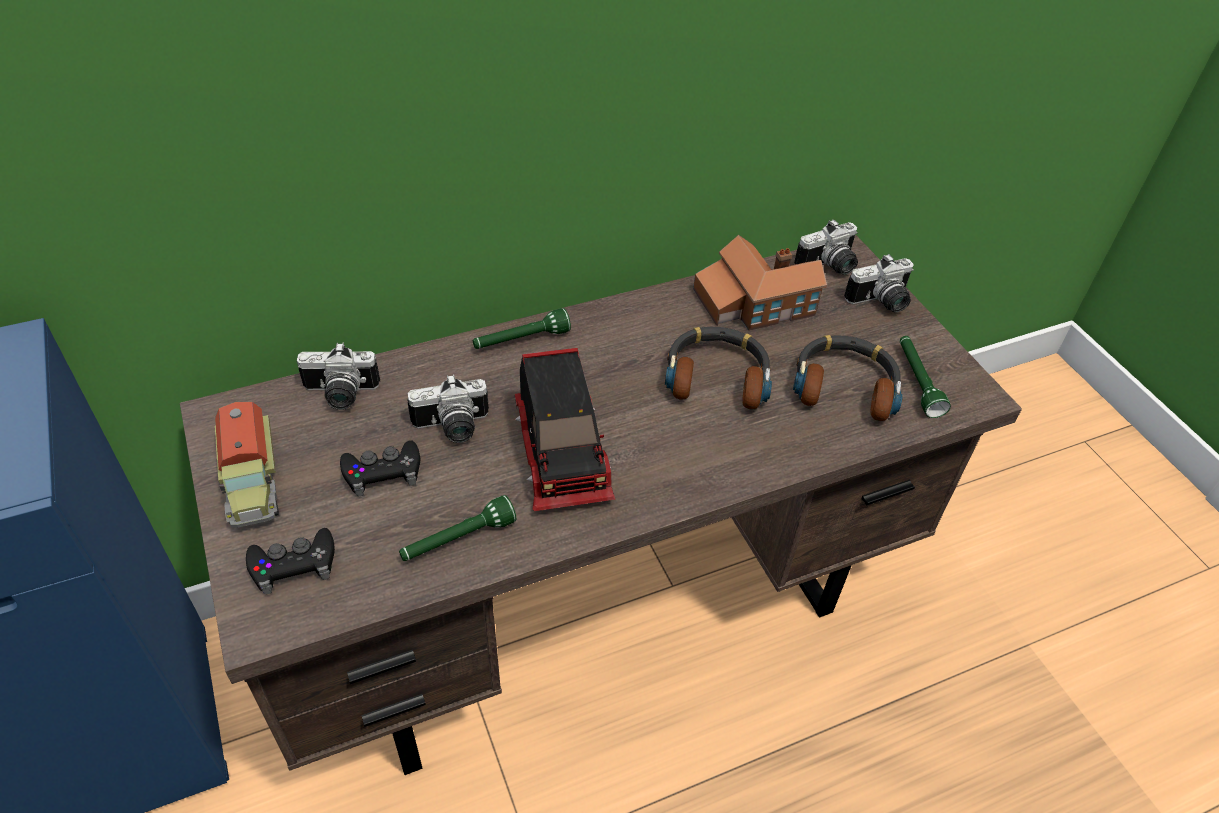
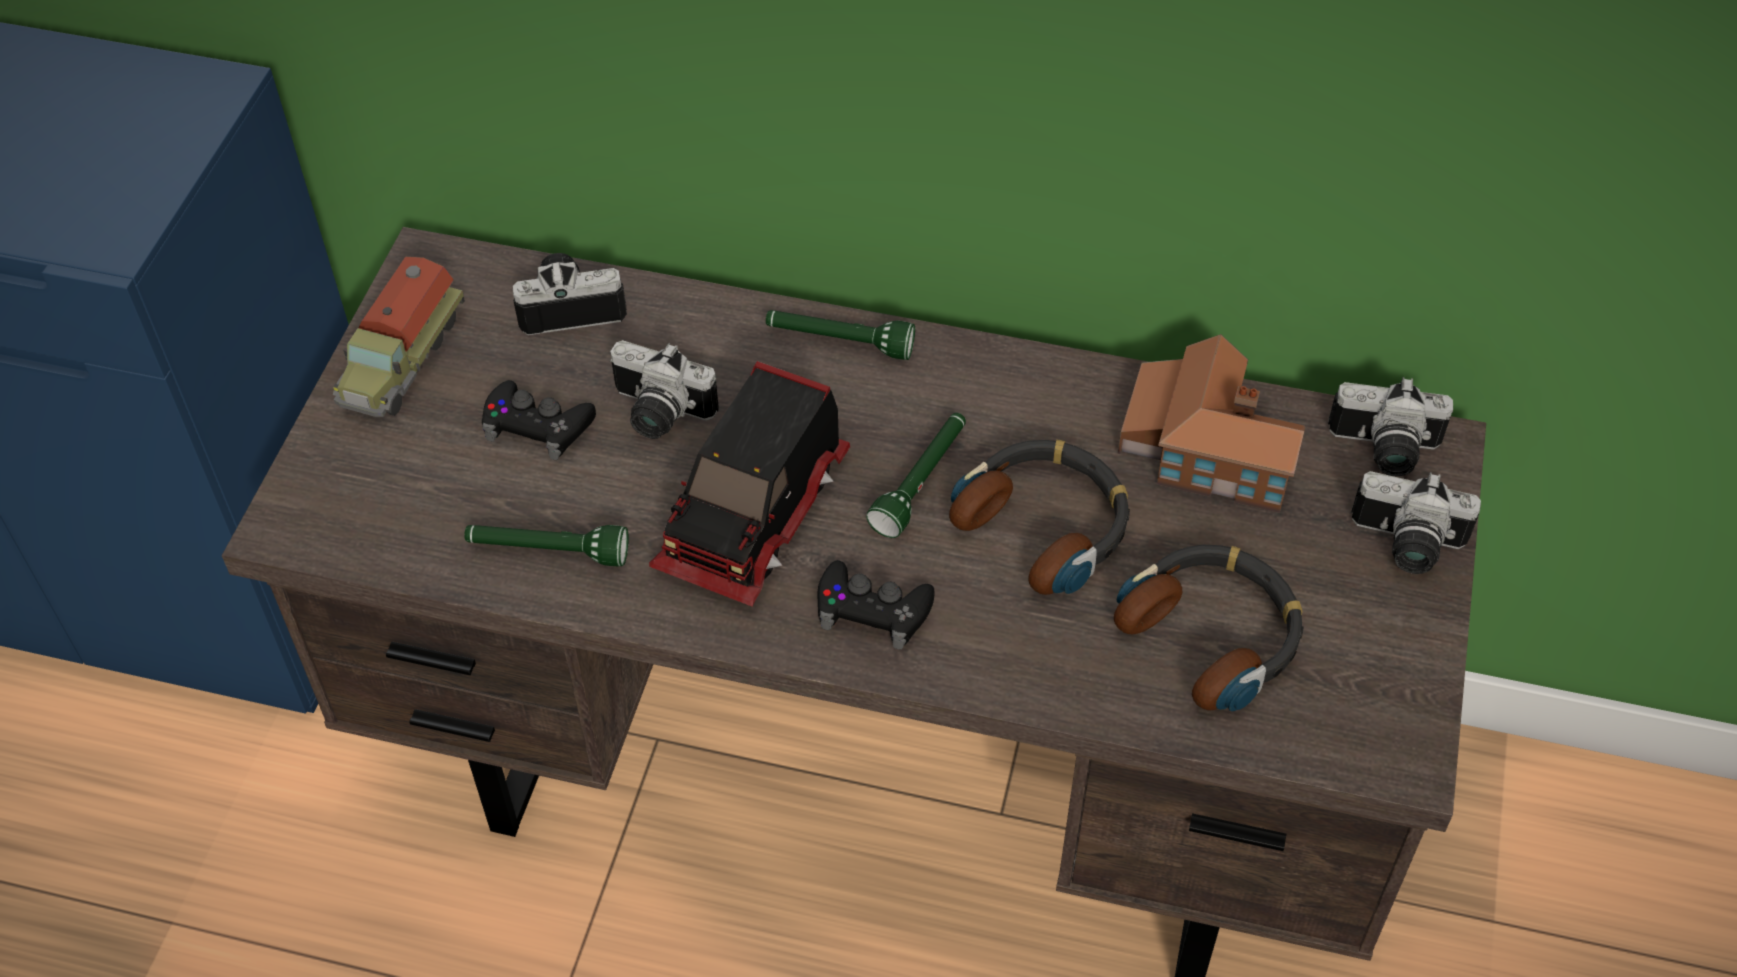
camera: 40 degrees right, 5 degrees up
black game controller [246,528,335,595] -> black game controller moved to [817,560,935,650]
camera [297,343,380,410] -> camera turned 135 degrees clockwise [513,253,627,335]
green flashlight [900,336,951,418] -> green flashlight moved to [866,413,966,538]

